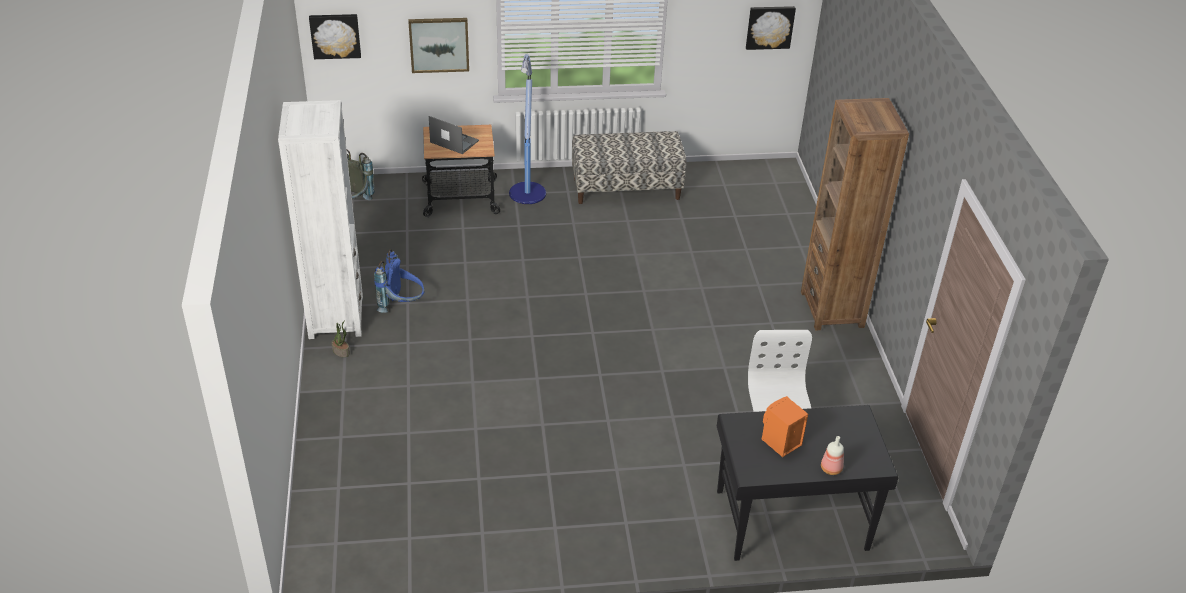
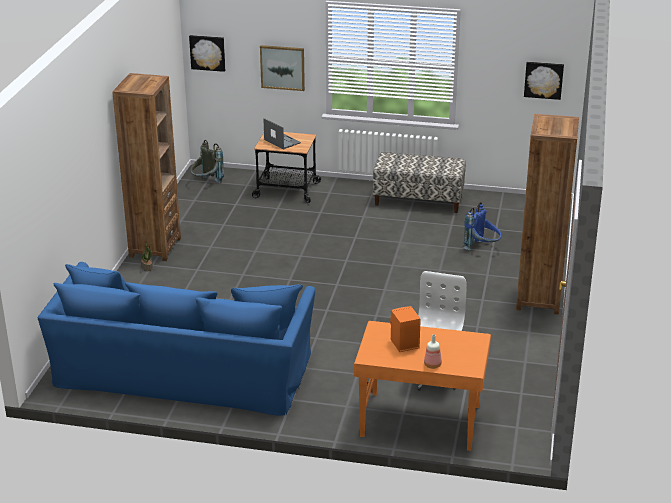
camera: 20 degrees right, 10 degrees down
white bookcase [278,100,363,339] -> brown bookcase [112,73,181,261]
blue backpack [374,249,425,313] -> blue backpack moved to [463,202,502,250]
floor lamp [509,54,546,204] -> none
black desk [717,405,898,561] -> orange desk [354,321,491,451]
none -> blue sofa [38,262,315,416]

